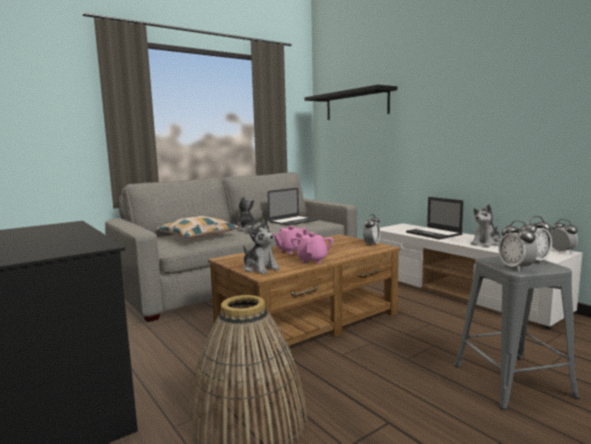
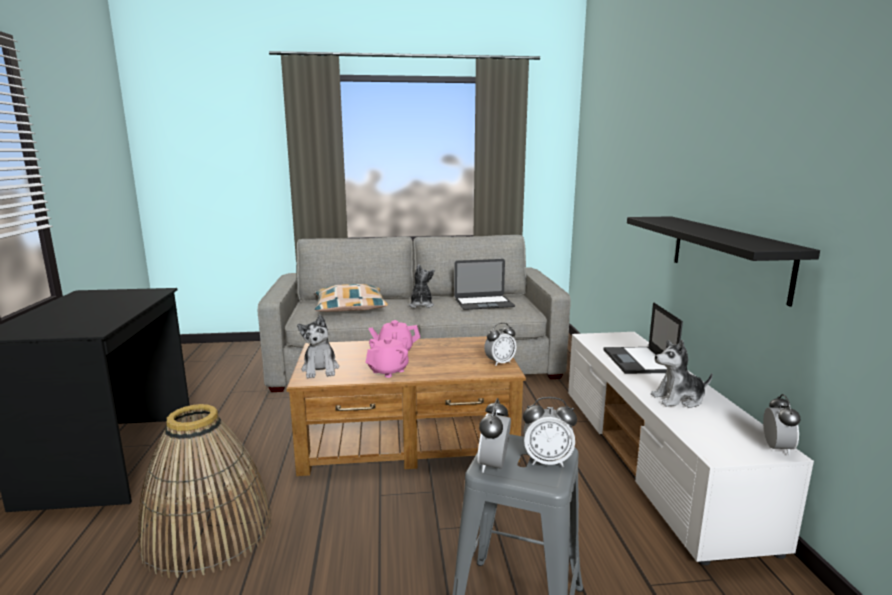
camera: 30 degrees right, 5 degrees up
black shelf [305,85,397,120] -> black shelf moved to [627,216,820,307]

